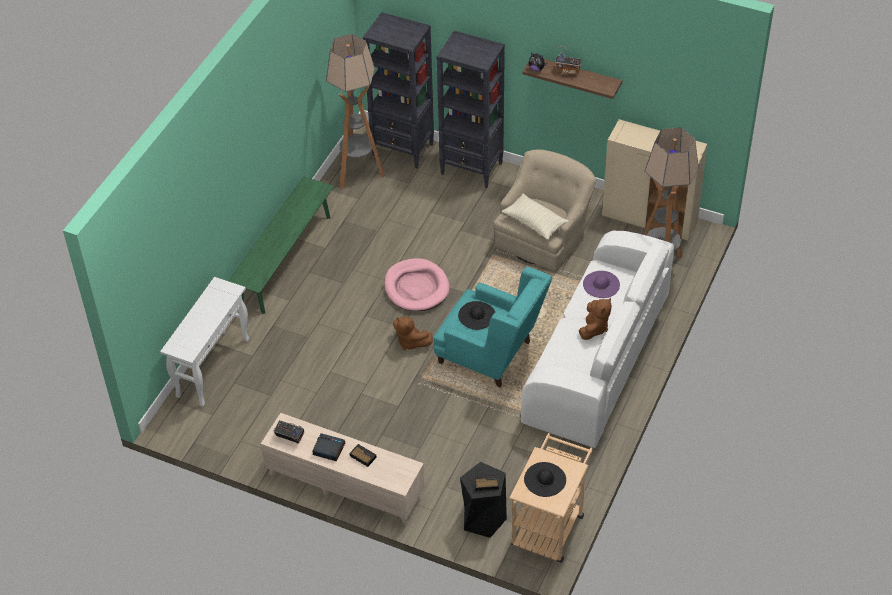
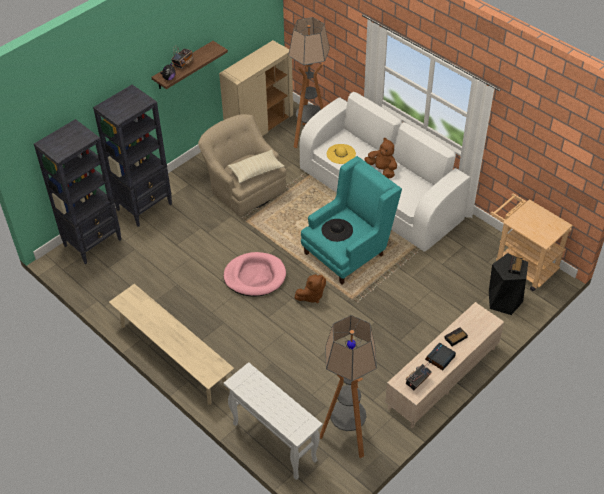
camera: 70 degrees left, 0 degrees up
green bench [229,176,334,314] -> beige bench [109,284,234,405]
floor lamp [326,34,385,189] -> floor lamp moved to [320,315,377,458]
black hat [524,462,566,497] -> none
purple hat [583,271,620,298] -> yellow hat [327,144,356,164]

